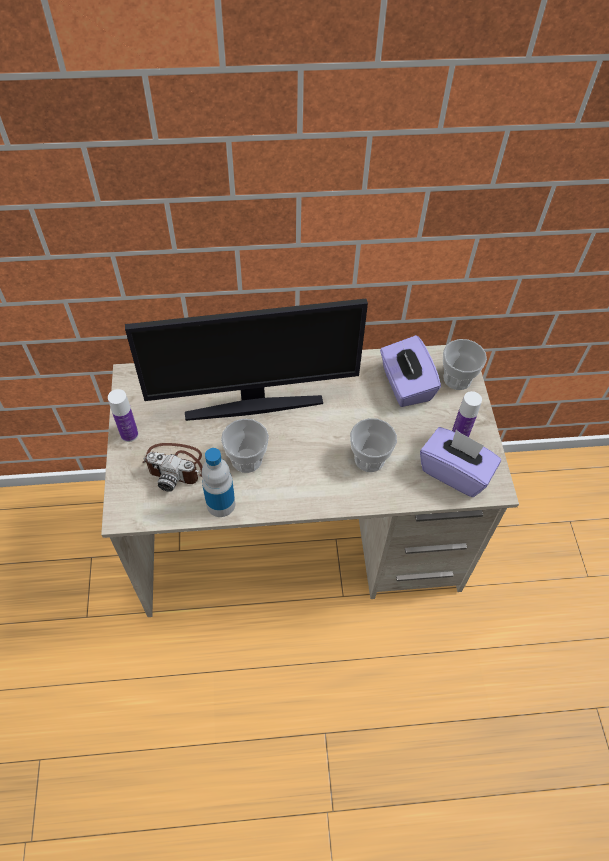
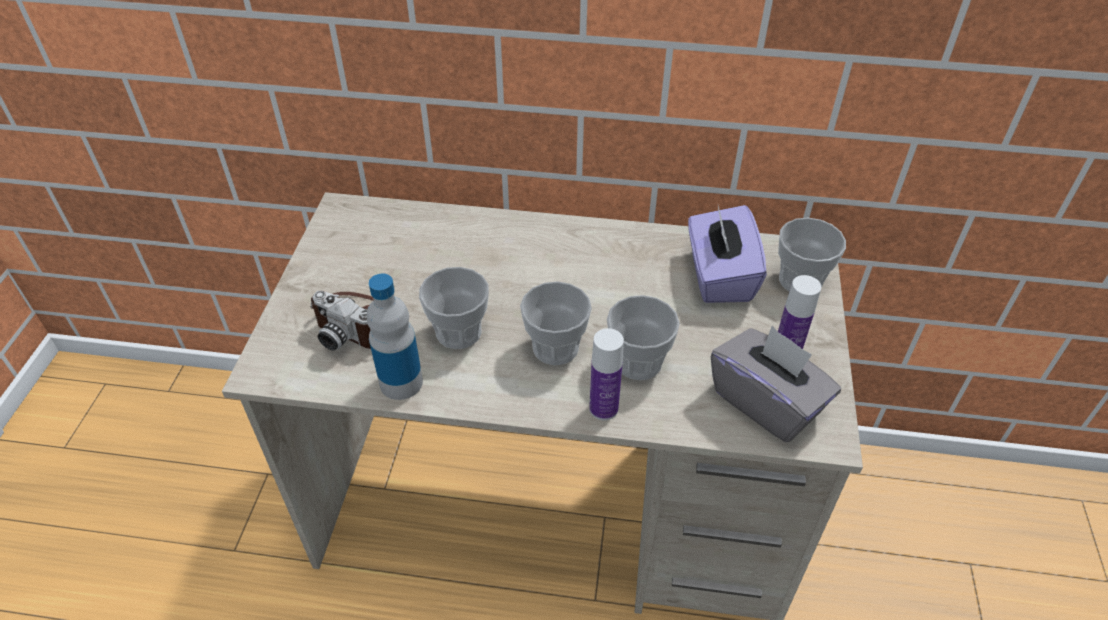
camera: 15 degrees right, 10 degrees down
bottle [108,389,139,442] -> bottle moved to [589,328,624,421]
monitor [125,299,368,421] -> none
purple tissue box [420,427,501,497] -> grey tissue box [711,326,841,442]
none -> cup [520,281,592,365]

